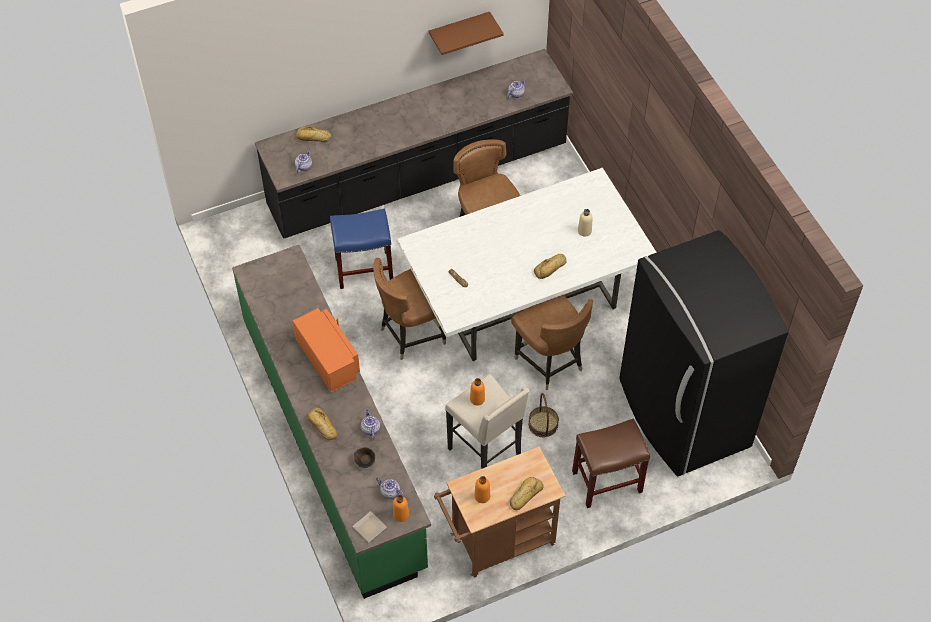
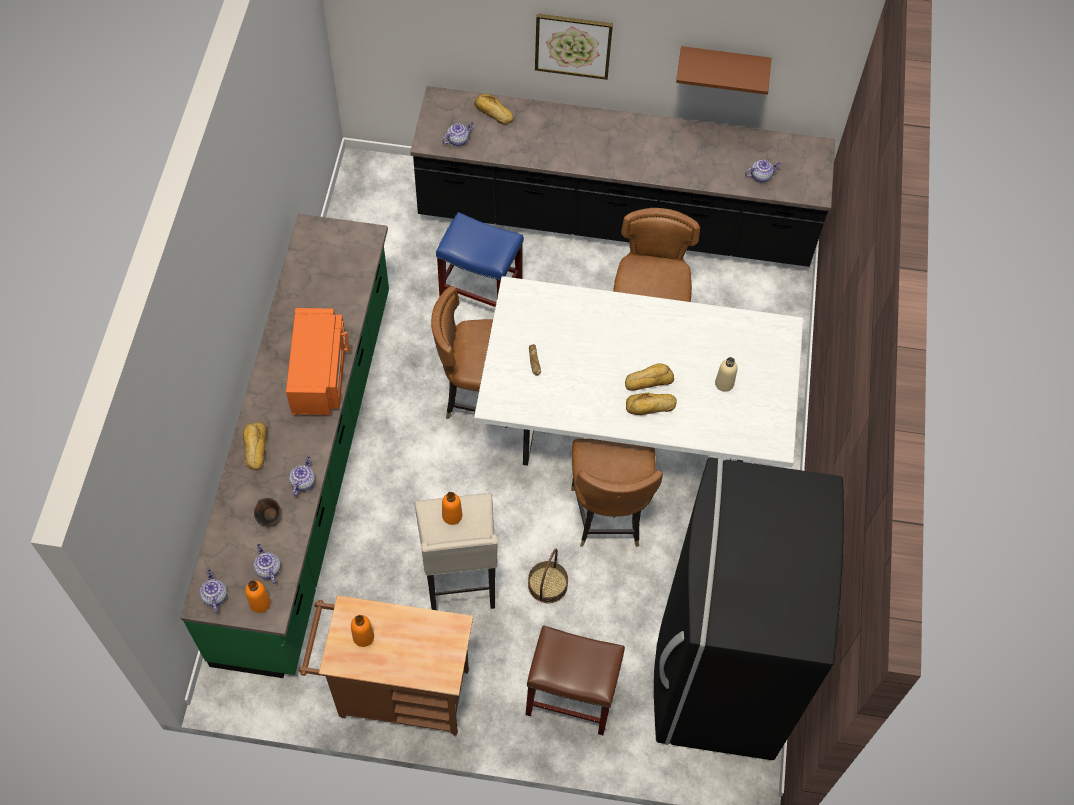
camera: 30 degrees right, 5 degrees up
plate [352,511,387,542] -> teapot [200,569,227,613]
bread [509,477,544,510] -> bread moved to [625,364,674,391]
none -> picture [535,14,613,80]

